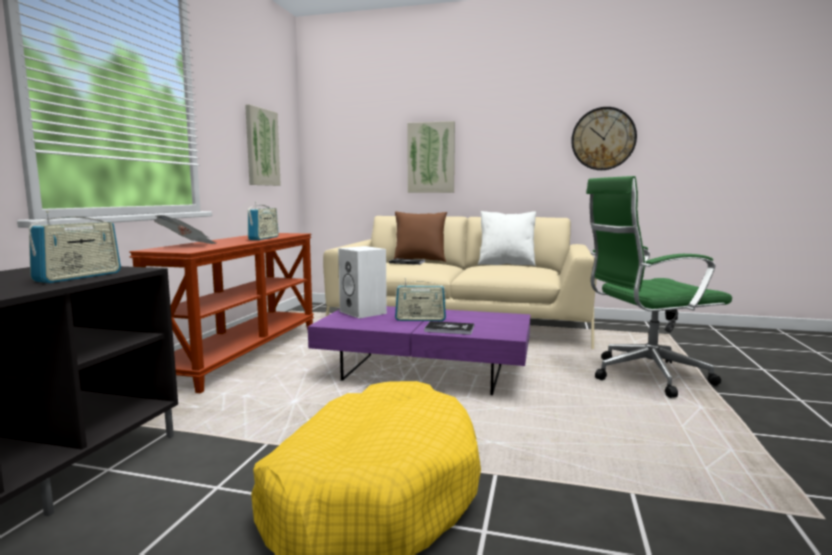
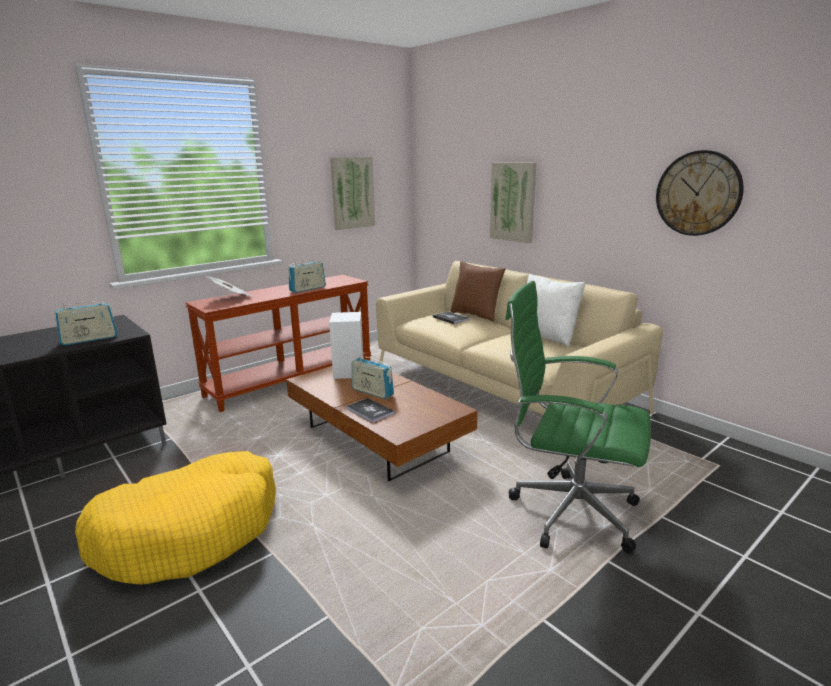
camera: 35 degrees right, 10 degrees up
purple coffee table [308,306,531,395] -> brown coffee table [286,366,478,481]

